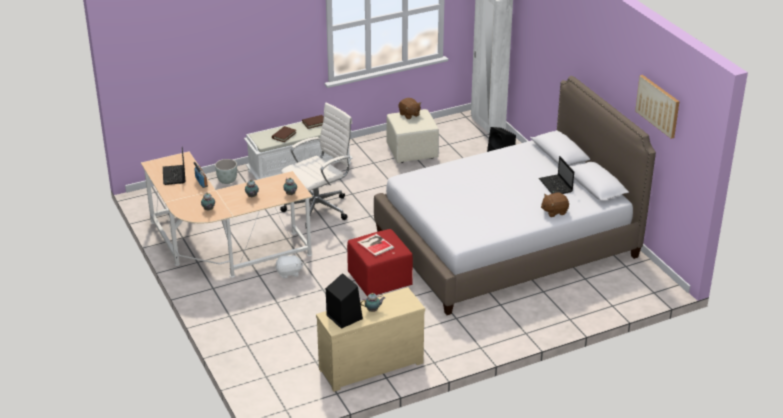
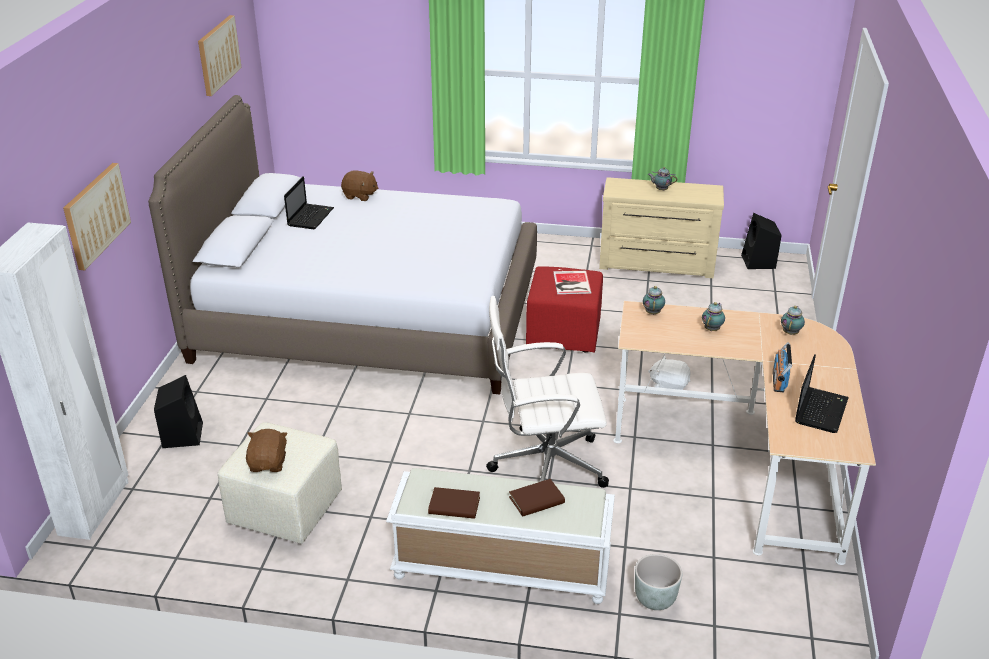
camera: 145 degrees left, 0 degrees up
black speaker [326,273,363,329] -> black speaker moved to [741,213,782,269]
none -> picture [63,163,131,270]

